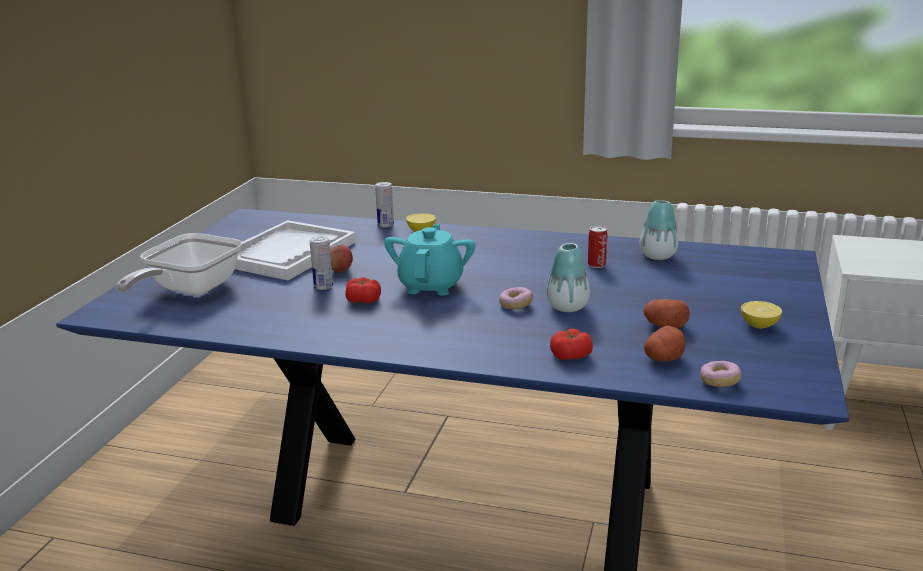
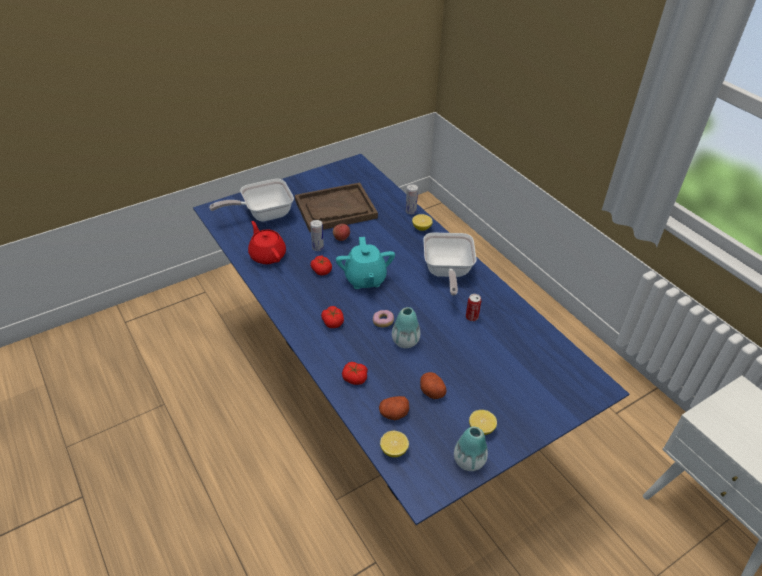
camera: 40 degrees right, 20 degrees up
white tray [235,220,356,280] -> brown tray [295,183,378,232]
turquoise teapot [384,224,475,296] -> turquoise teapot turned 120 degrees clockwise [336,237,395,289]
vase [640,200,678,260] -> vase moved to [454,427,488,471]
donut [700,361,741,387] -> lemon [380,431,409,457]
none -> red teapot [248,221,286,264]
none -> tomato [321,306,344,328]
none -> frying pan [423,233,476,296]

